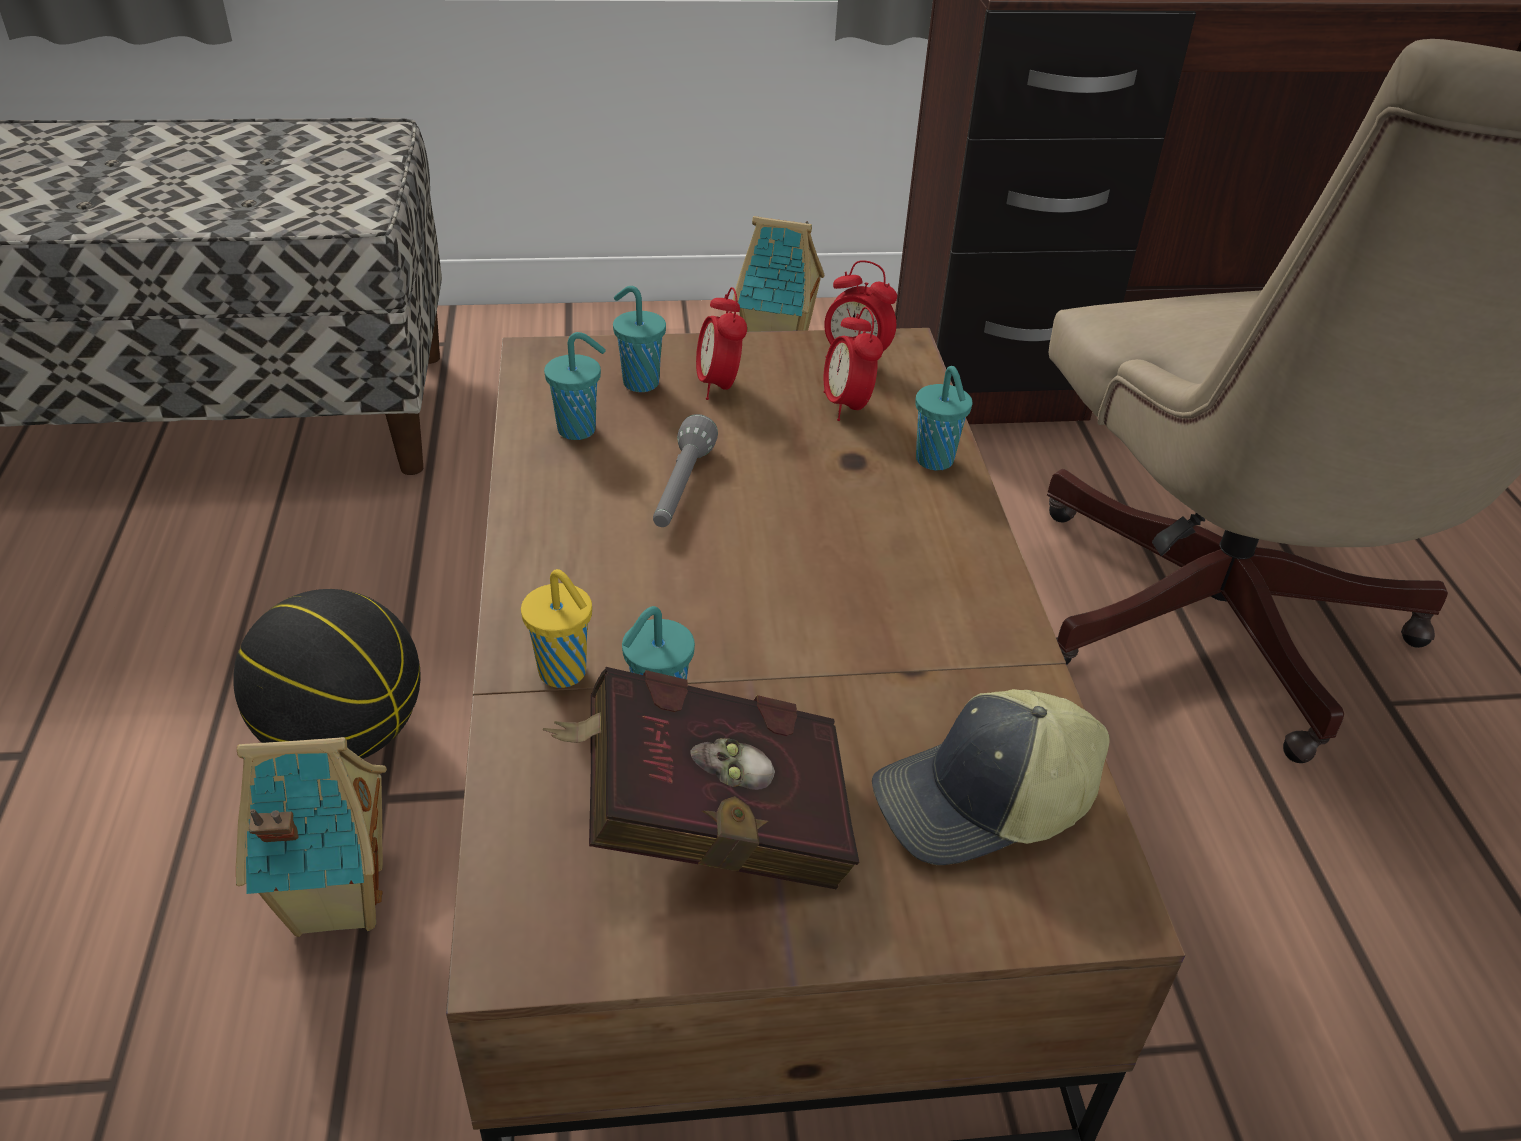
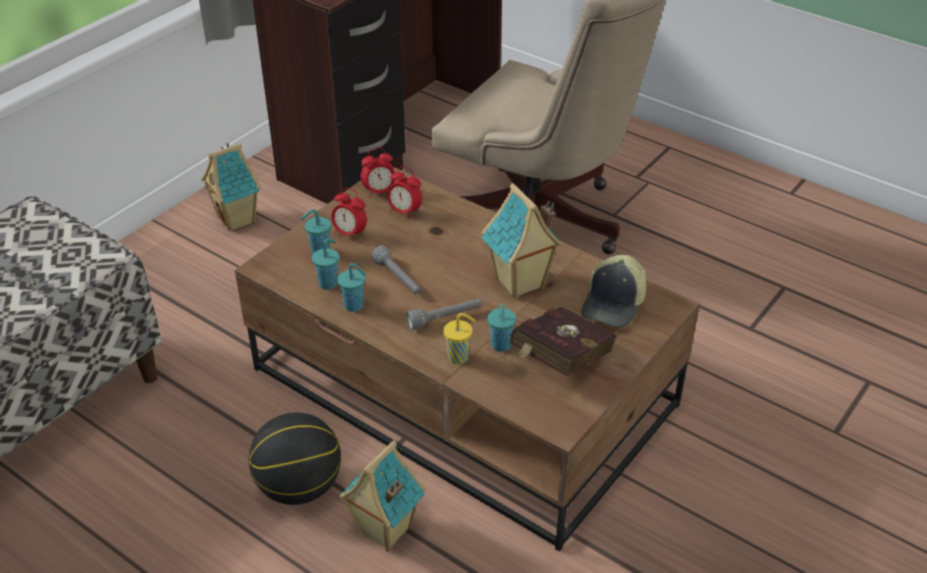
camera: 45 degrees left, 0 degrees up
turquoise cup [915,366,972,471] -> turquoise cup moved to [337,263,366,312]
none -> grey flashlight [406,299,482,330]
none -> toy house [482,183,563,299]

